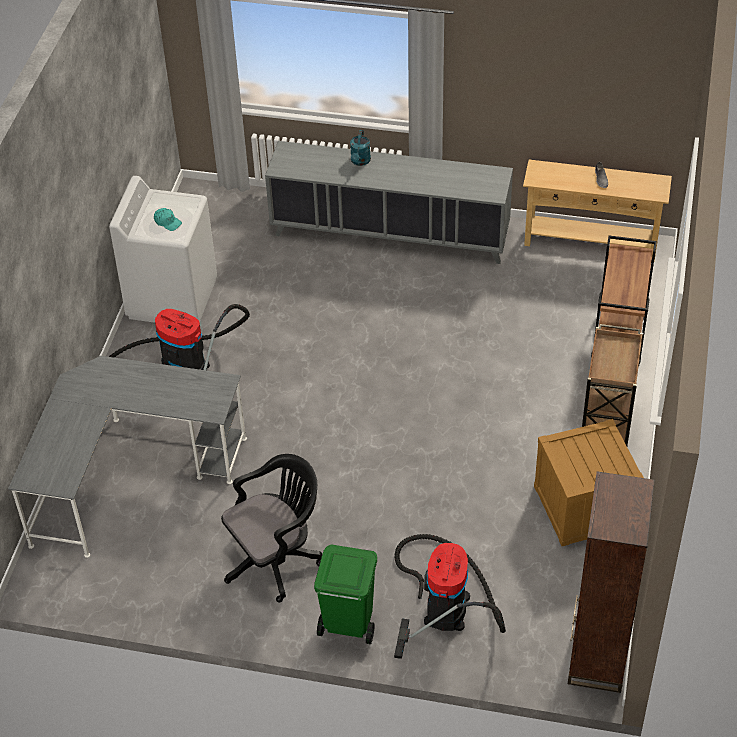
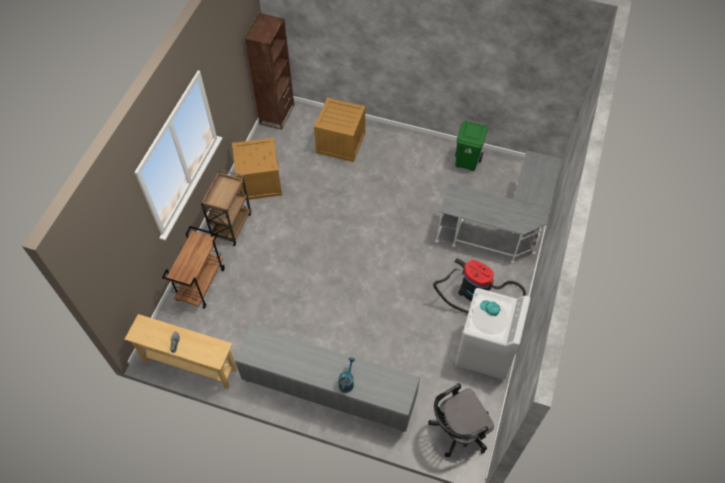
camera: 175 degrees left, 10 degrees up
black office chair [221,454,322,603] -> black office chair moved to [428,383,494,457]
green trash can [314,545,377,644] -> green trash can moved to [455,120,488,171]
vacuum cleaner [394,534,506,659] -> crate [314,97,366,162]

